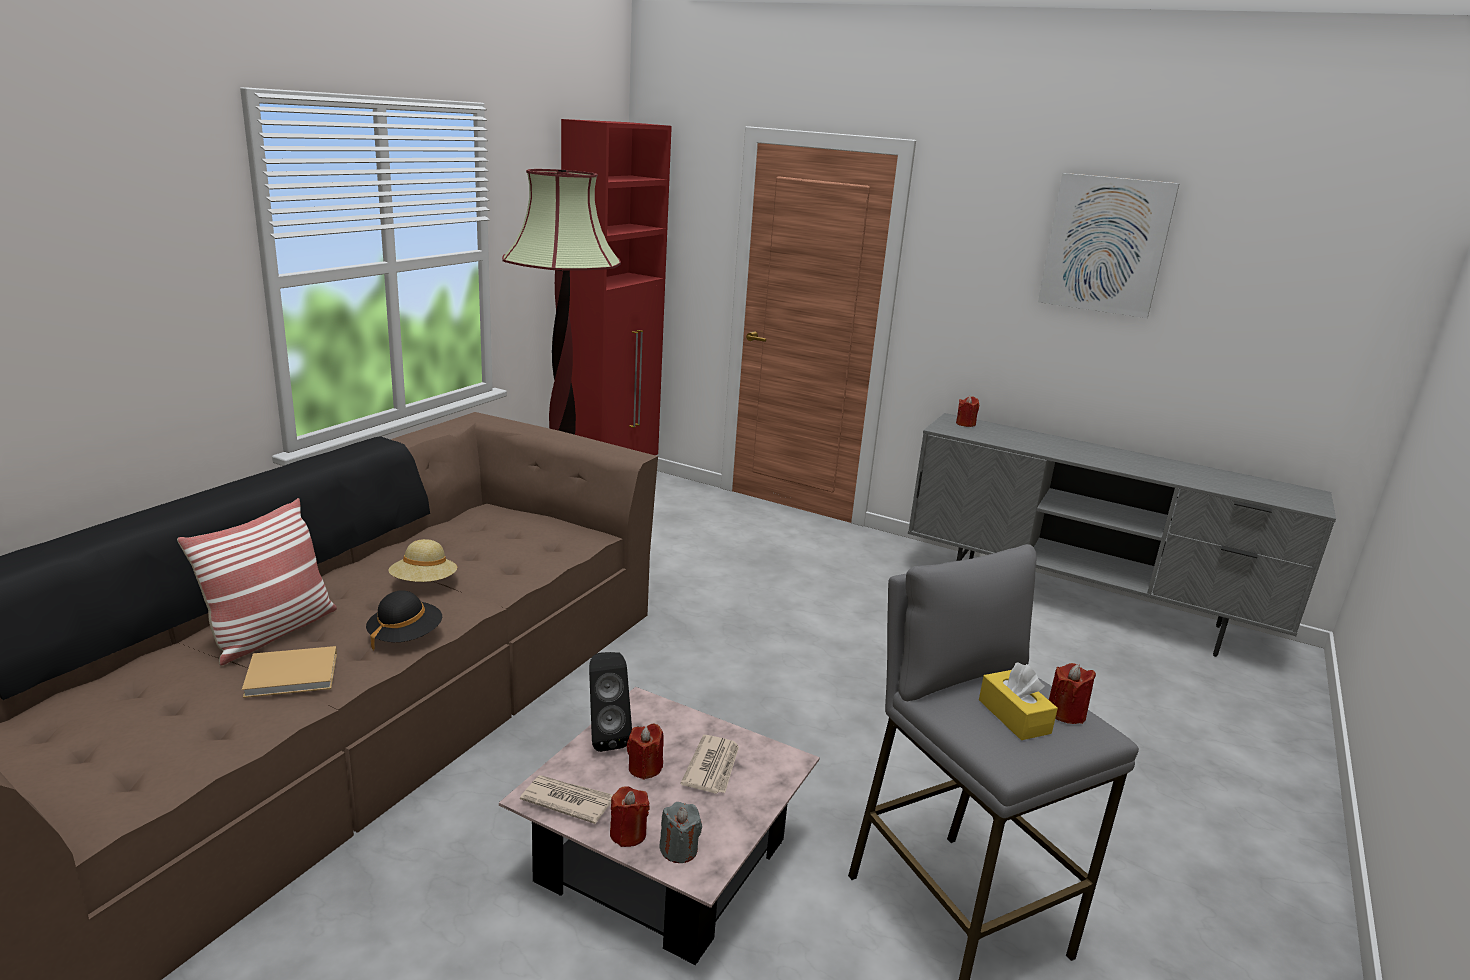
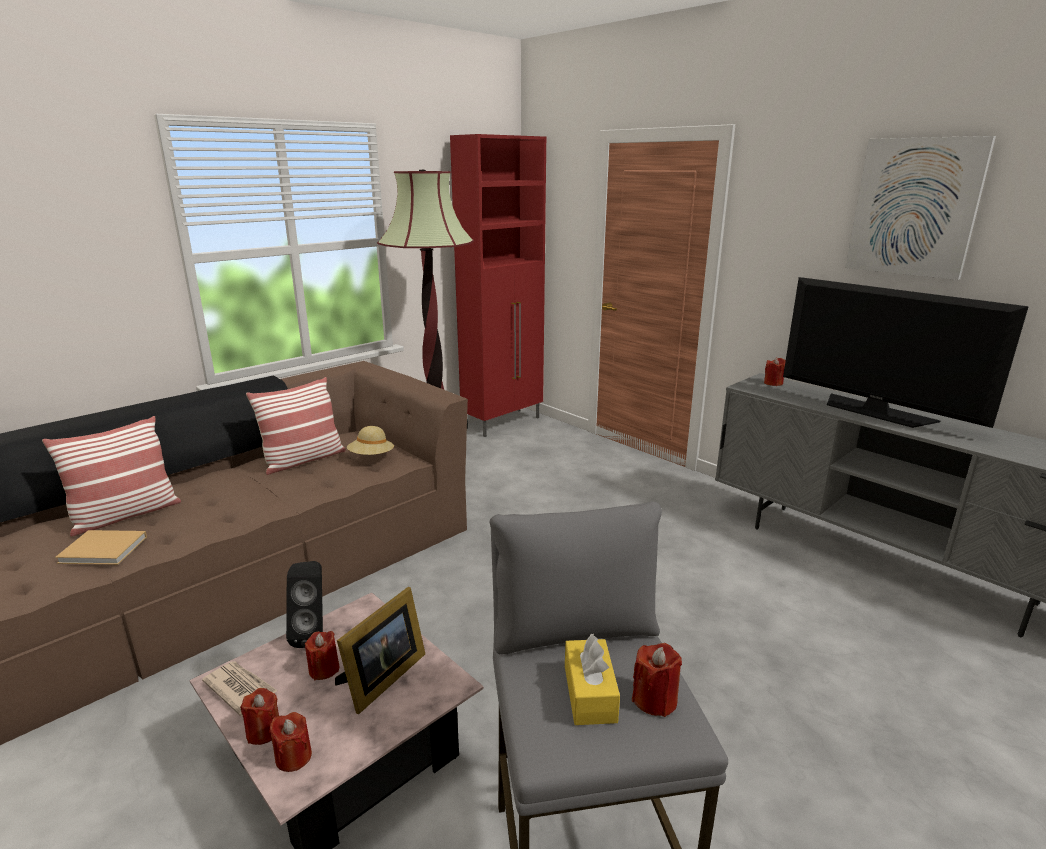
camera: 20 degrees right, 0 degrees up
black hat [366,590,442,651] -> none
beige hat [389,539,457,582] -> beige hat moved to [347,426,394,455]
grey candle [659,802,702,863] -> red candle [269,712,312,772]
newspaper [681,735,739,794] -> picture frame [335,587,425,714]
none -> pillow [246,377,346,475]
none -> television [783,277,1029,428]

